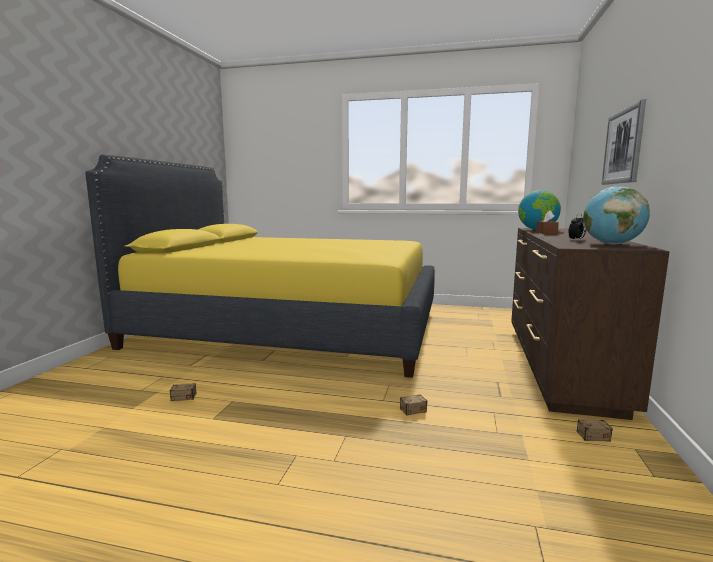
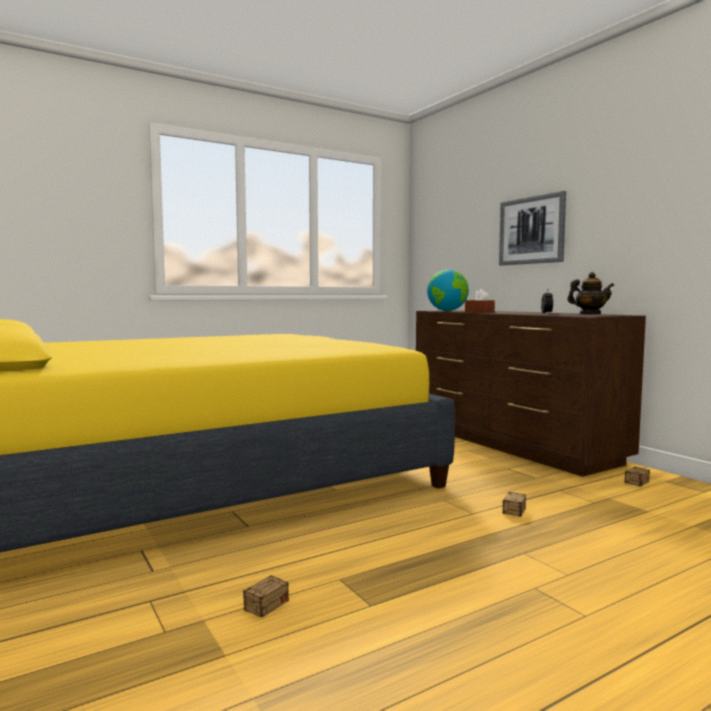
camera: 45 degrees left, 5 degrees down
globe [583,186,650,245] -> teapot [567,272,614,314]

